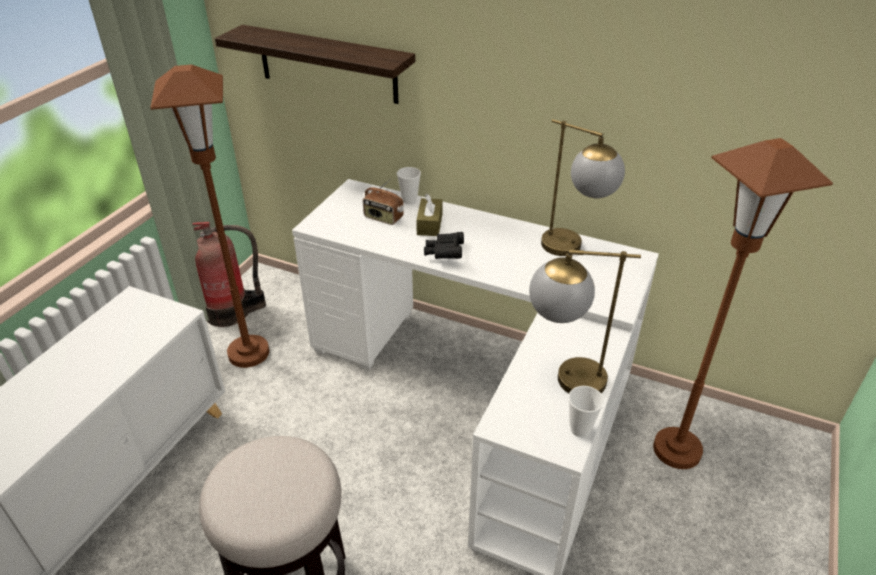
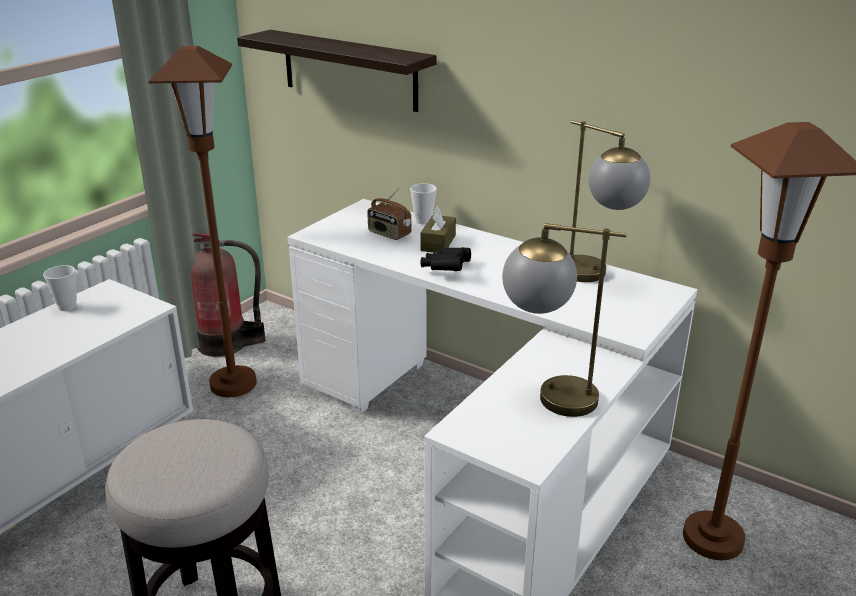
camera: 10 degrees right, 10 degrees down
cup [568,386,604,437] -> cup moved to [43,265,77,311]

